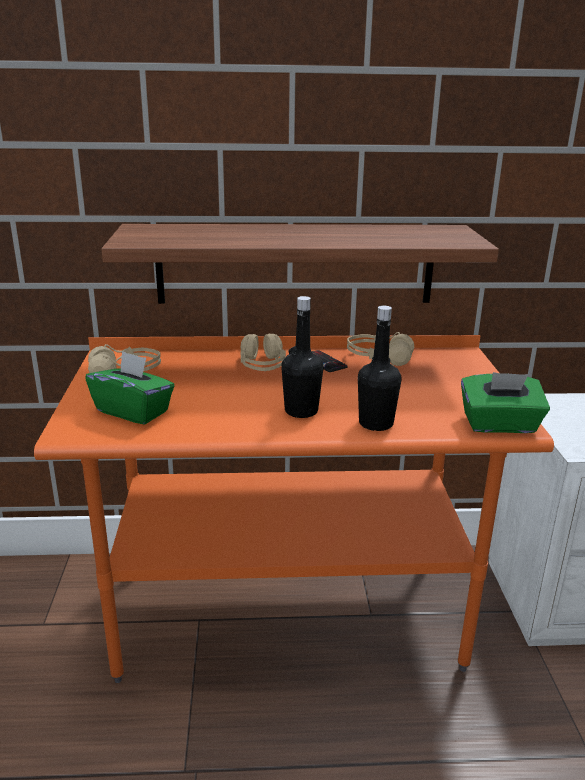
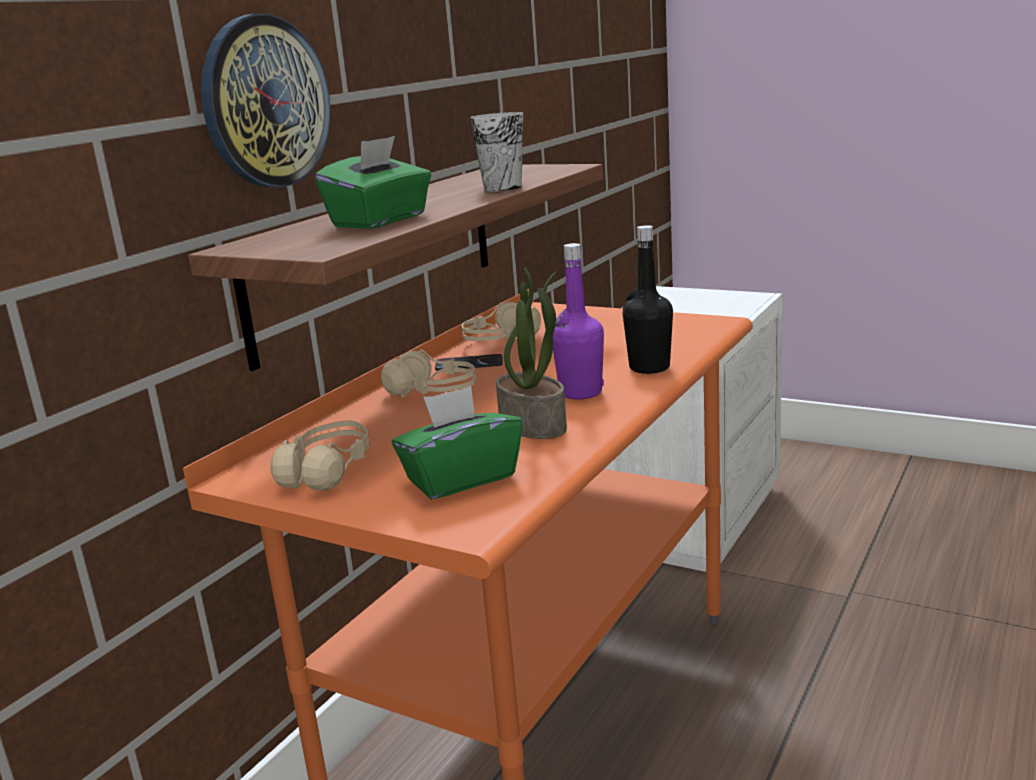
camera: 55 degrees left, 5 degrees down
black bottle [281,296,323,418] -> purple bottle [553,243,604,399]
green tissue box [461,372,550,433] -> green tissue box moved to [315,136,431,229]
none -> wall clock [201,13,331,187]
none -> cup [470,112,523,191]
none -> potted plant [496,267,567,439]

